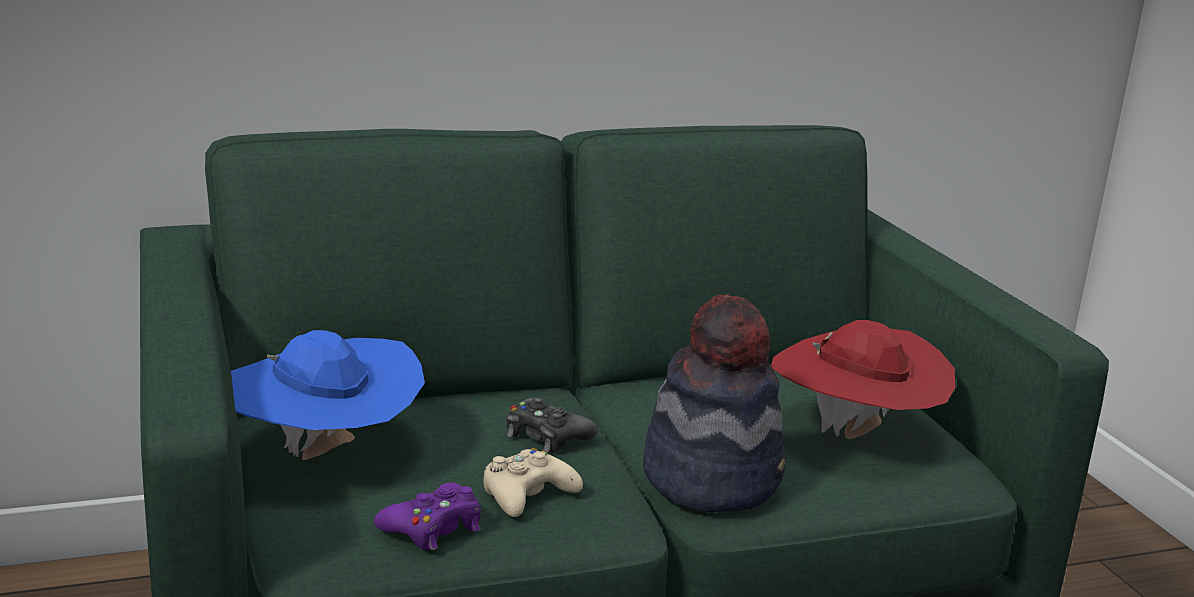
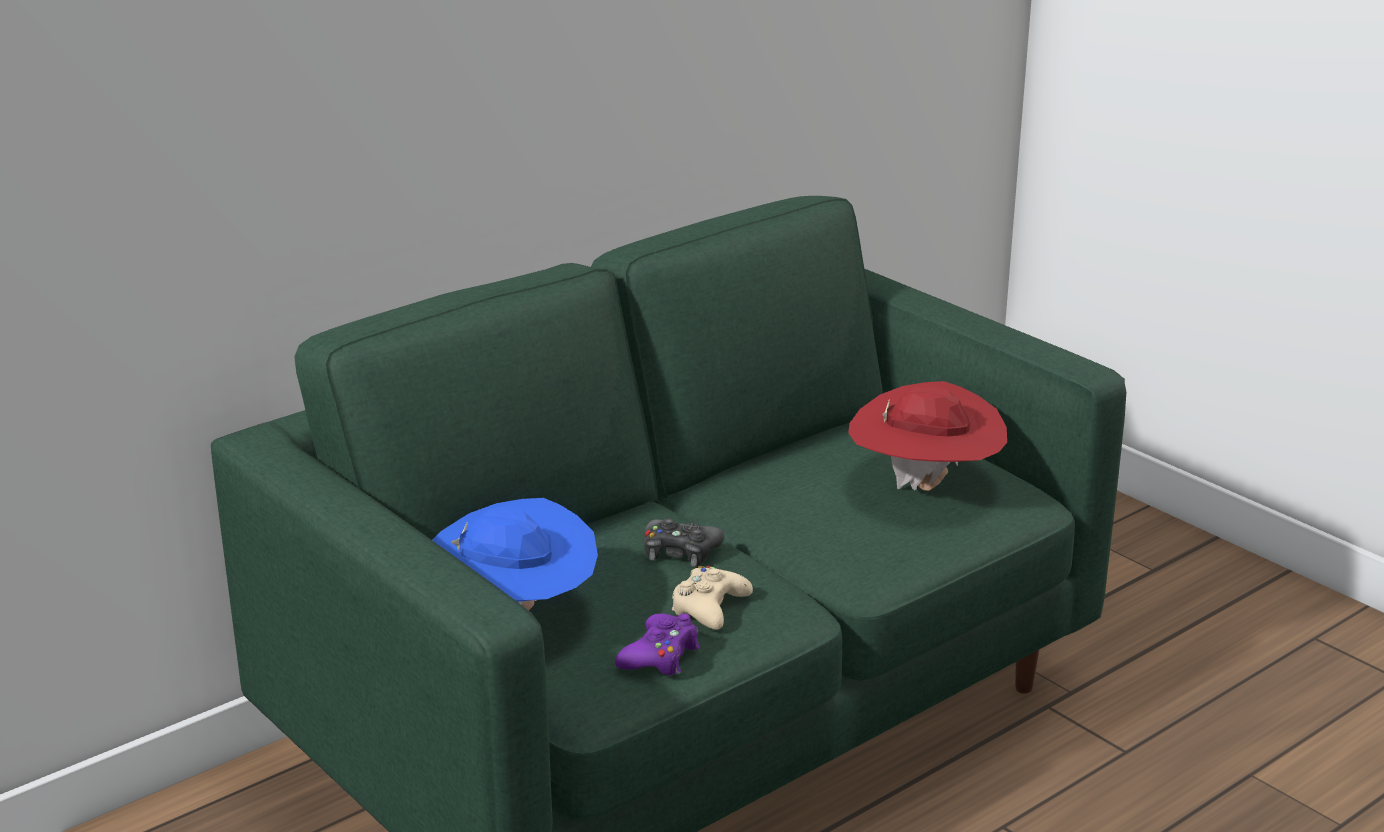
camera: 20 degrees left, 5 degrees up
hat [643,294,785,512] -> none

